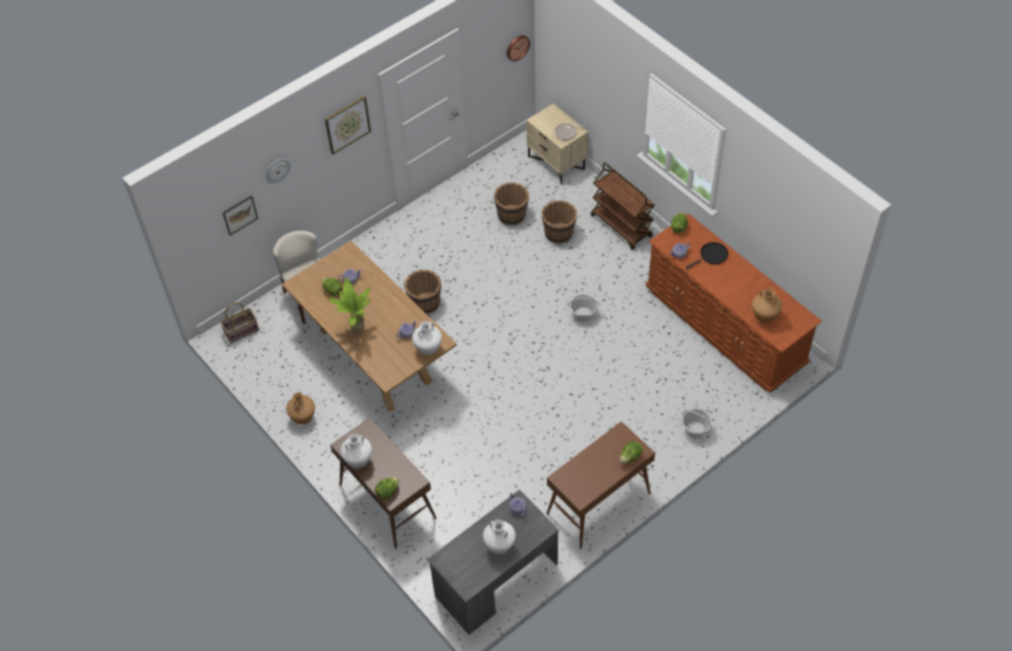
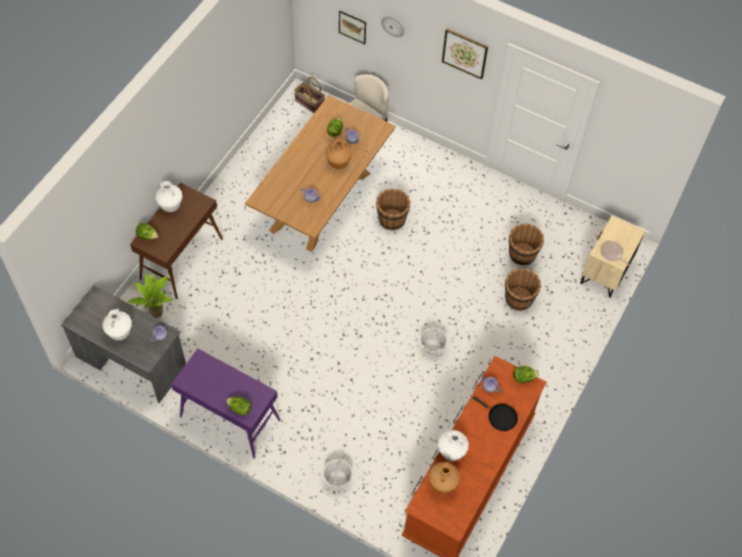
camera: 65 degrees right, 5 degrees up
brown vase [286,392,315,425] -> brown vase moved to [325,138,352,169]
potted plant [329,277,371,334] -> potted plant moved to [127,273,173,318]
white vase [412,321,442,355] -> white vase moved to [438,430,469,461]
wall clock [507,35,530,61] -> none
brown console table [546,421,655,549] -> purple console table [171,348,280,459]
brown cart [591,162,655,250] -> none

